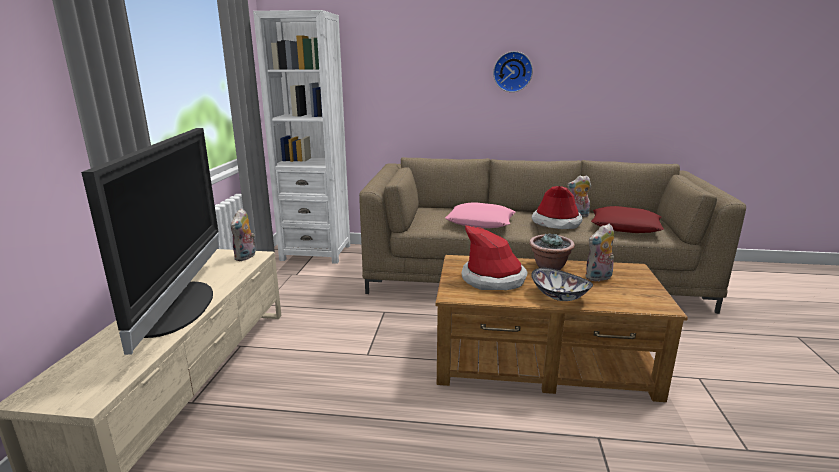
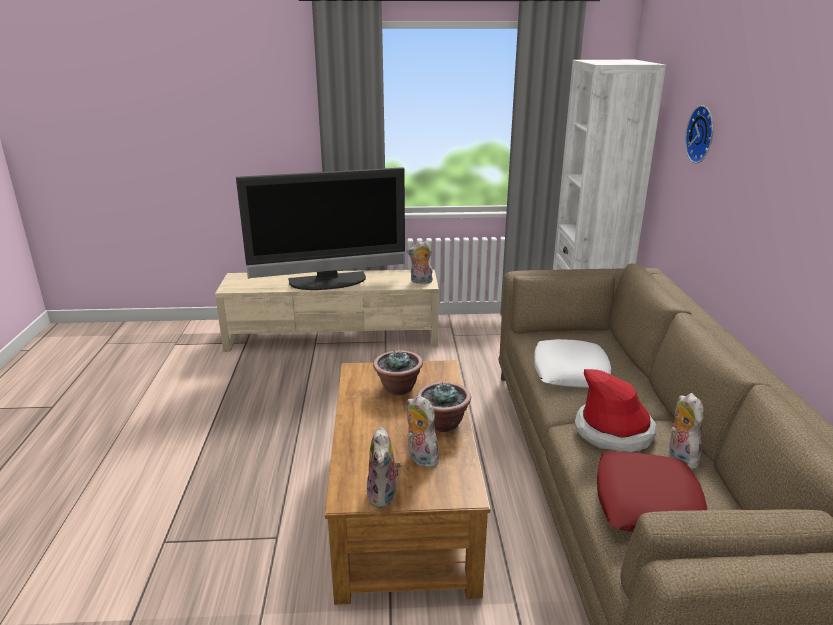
camera: 80 degrees right, 5 degrees up
pink pillow [445,202,516,228] -> white pillow [534,339,611,388]
hat [461,225,528,290] -> potted plant [373,350,423,395]
wall clock [493,51,533,92] -> wall clock moved to [685,105,713,163]
bowl [531,268,593,301] -> none
none -> plush toy [367,427,402,508]

